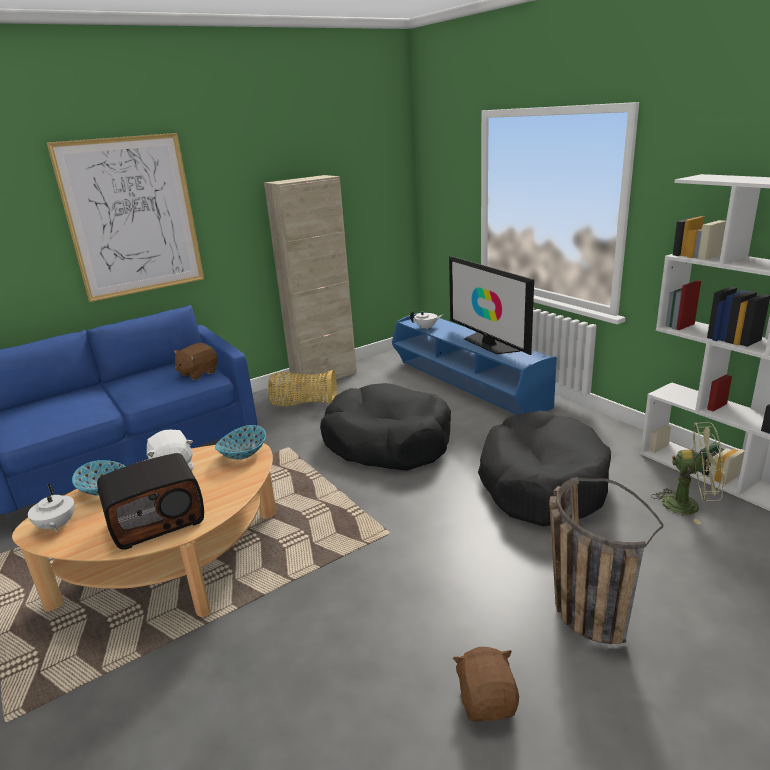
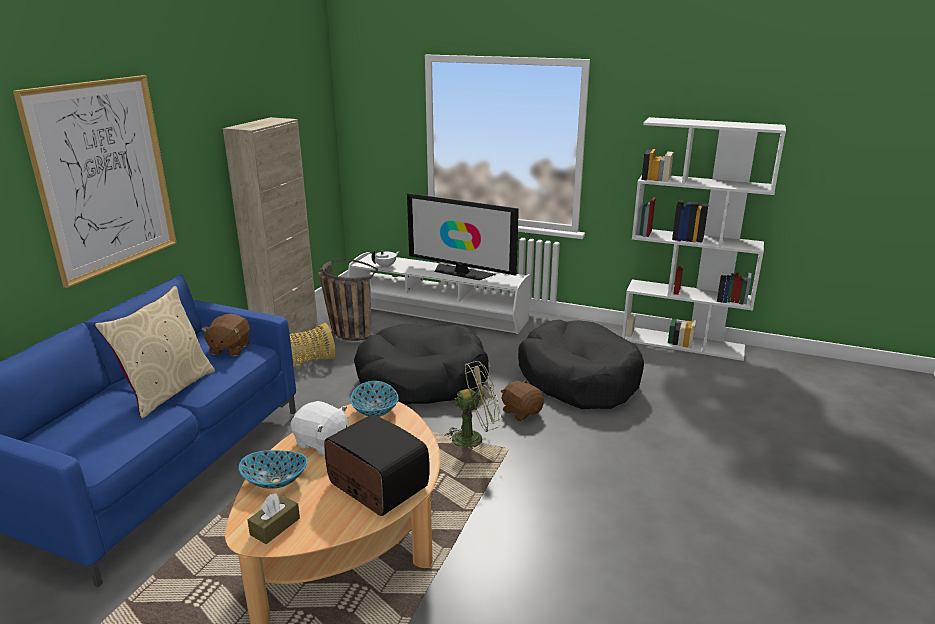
camera: 35 degrees left, 0 degrees up
white teapot [28,484,75,532] -> brown tissue box [247,493,300,544]
radio [97,453,204,550] -> radio turned 75 degrees counterclockwise [324,415,430,516]
blue tv stand [392,312,557,415] -> white tv stand [347,252,530,334]
brown plush toy [453,647,519,722] -> brown plush toy moved to [501,380,544,421]
basket [549,477,664,644] -> basket moved to [318,259,378,341]
green fan [651,422,725,524] -> green fan moved to [445,361,501,449]
none -> beige pillow [95,286,215,418]

